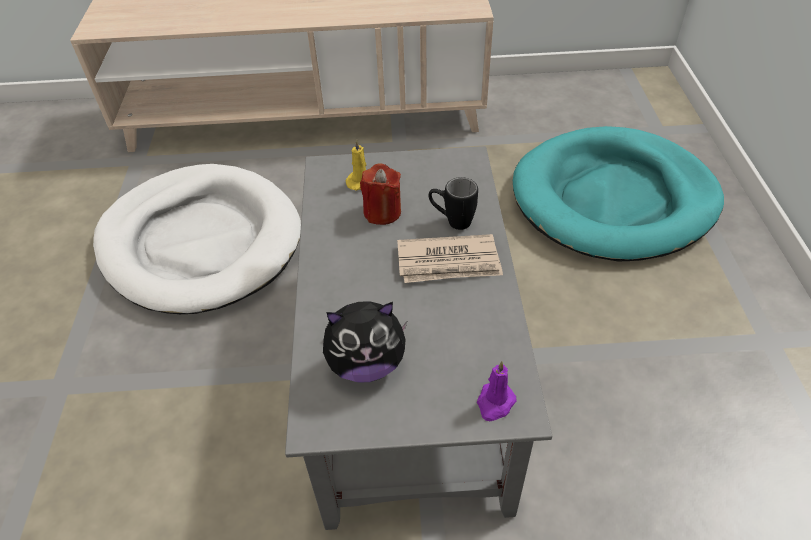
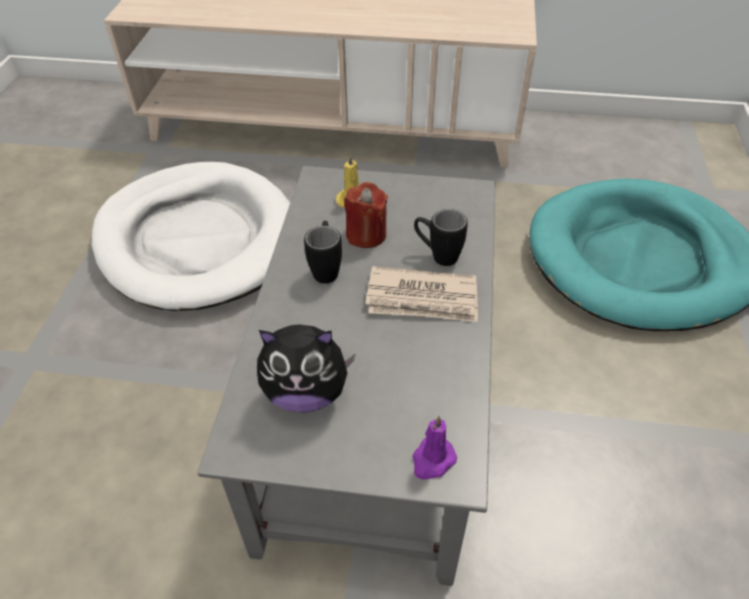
camera: 10 degrees right, 0 degrees up
none -> black mug [304,221,342,284]

